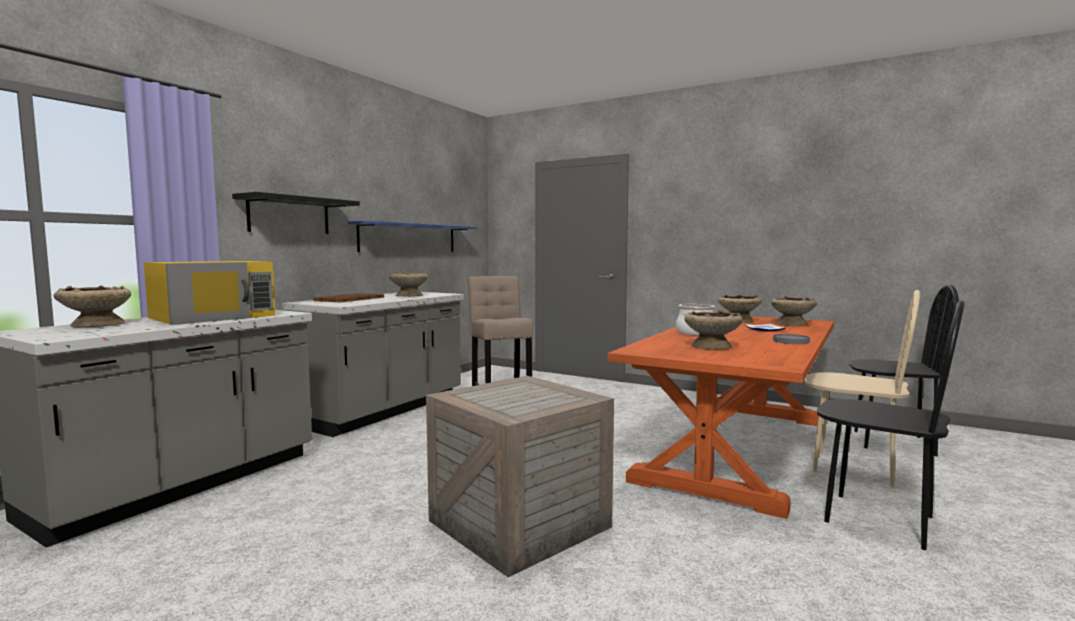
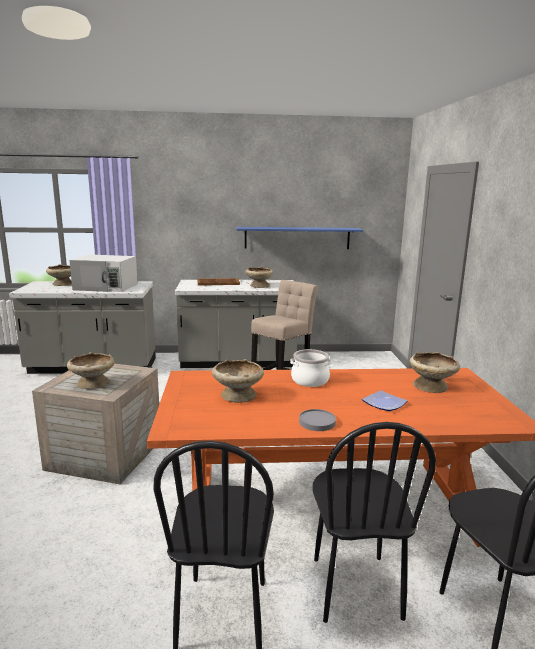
camera: 55 degrees right, 10 degrees up
yellow microwave [144,261,276,325] -> white microwave [69,255,138,292]
black shelf [232,192,360,234] -> none
beige bowl [771,296,817,326] -> beige bowl moved to [67,352,115,389]
beige chair [805,290,920,487] -> black chair [313,422,436,623]

